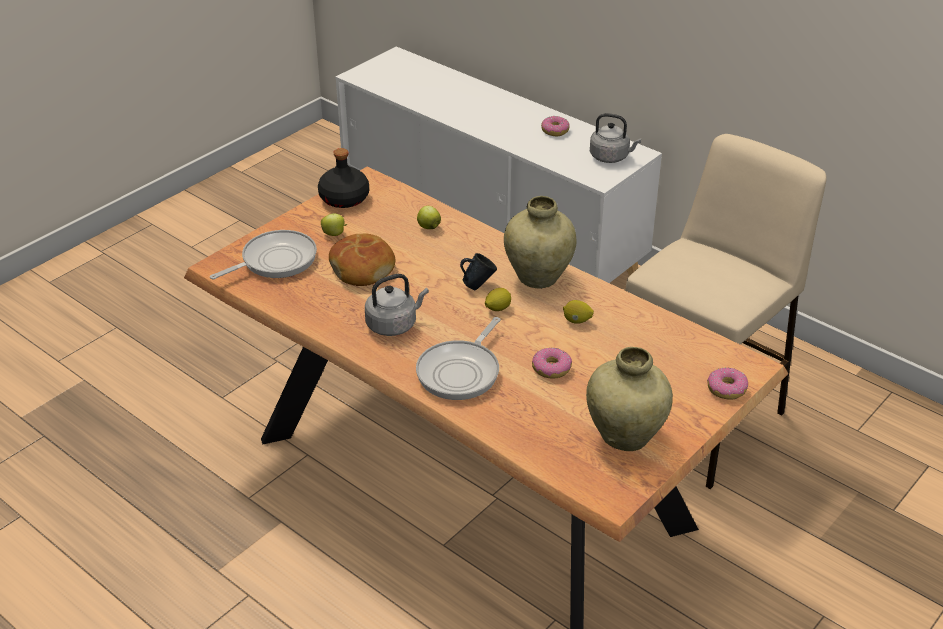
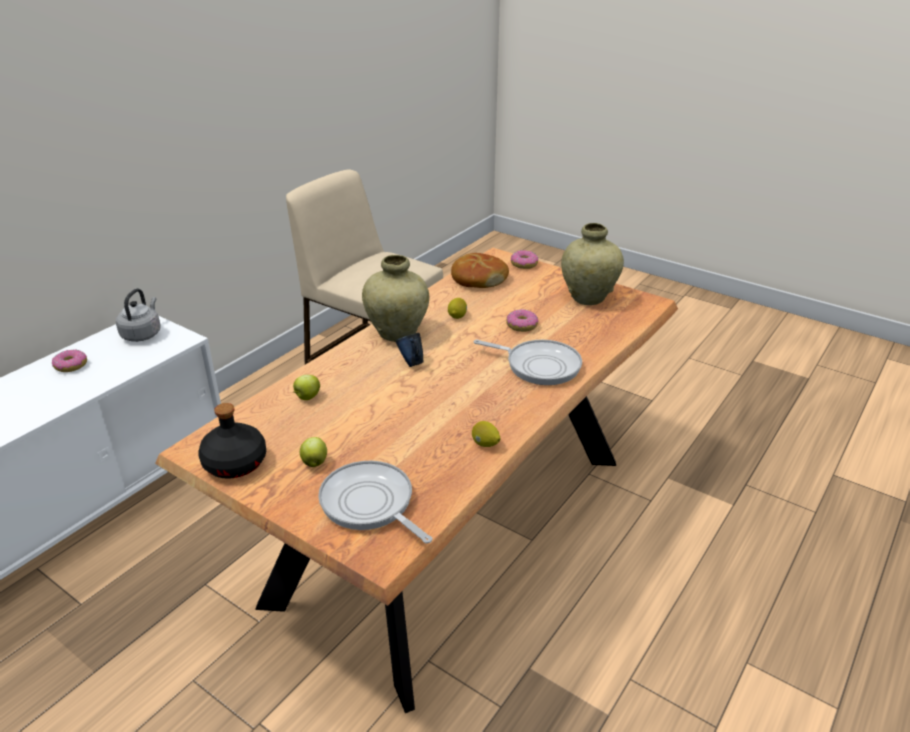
camera: 95 degrees left, 5 degrees down
bread [329,234,395,286] -> bread moved to [451,253,509,288]
grey kettle [365,274,429,336] -> none
lemon [485,288,511,311] -> lemon moved to [472,421,501,447]

